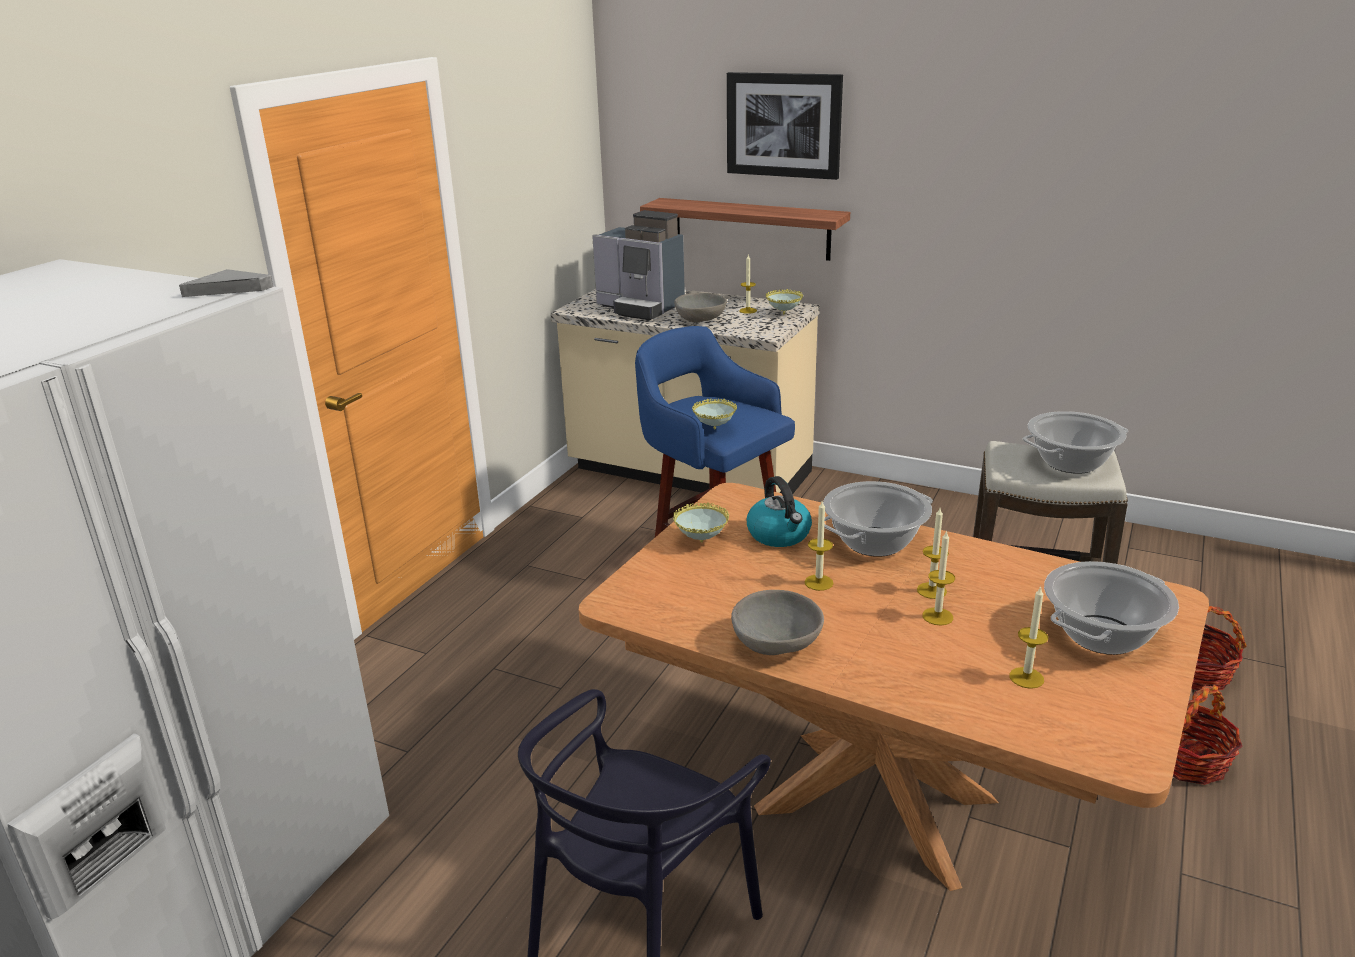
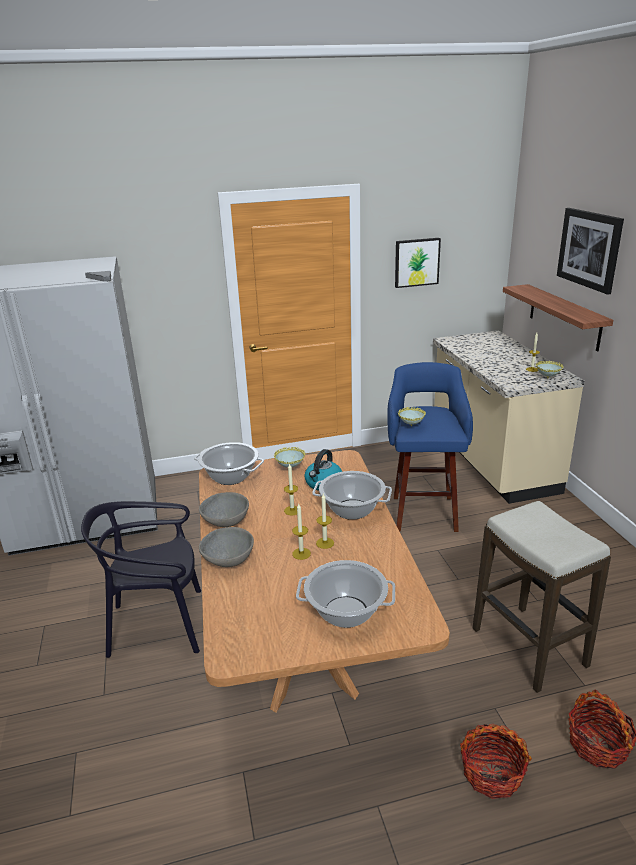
camera: 50 degrees right, 0 degrees up
coffee machine [592,210,685,321] -> none
grey bowl [674,292,727,322] -> grey bowl moved to [199,527,254,567]
candle [1009,586,1048,689] -> none
cooking pot [1023,411,1128,474] -> cooking pot moved to [194,442,264,485]
none -> picture [395,238,441,288]

